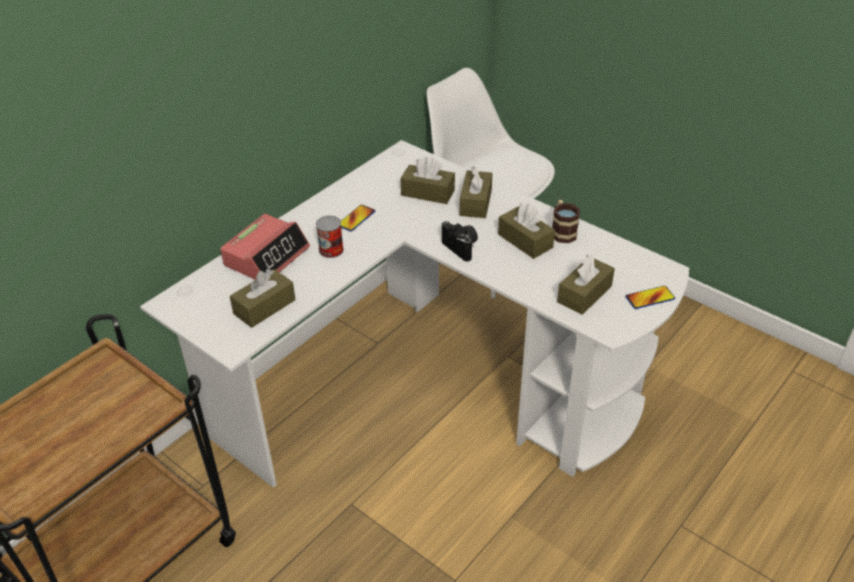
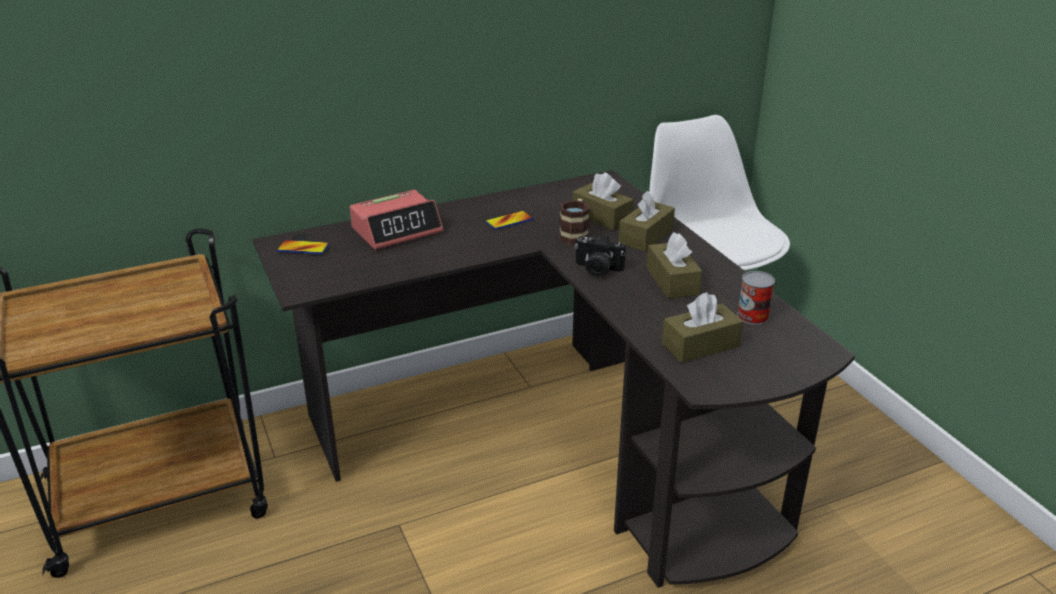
camera: 25 degrees right, 10 degrees down
white desk [140,140,689,488] -> black desk [252,170,855,588]
brown tissue box [230,269,296,328] -> none
can [316,216,344,258] -> can moved to [737,271,775,325]
camera [442,221,478,262] -> camera turned 120 degrees clockwise [575,235,626,278]
mug [552,199,580,243] -> mug moved to [559,199,590,244]
phone [625,286,675,309] -> phone moved to [276,240,329,254]

